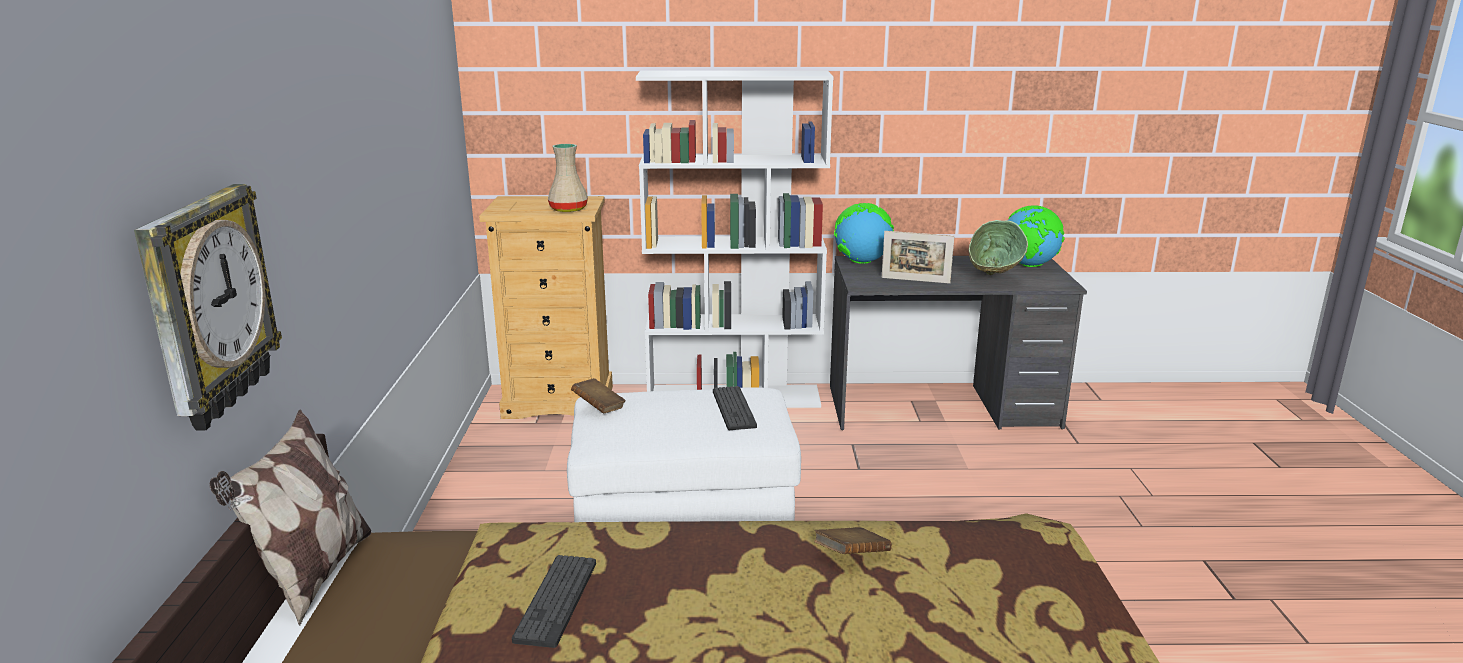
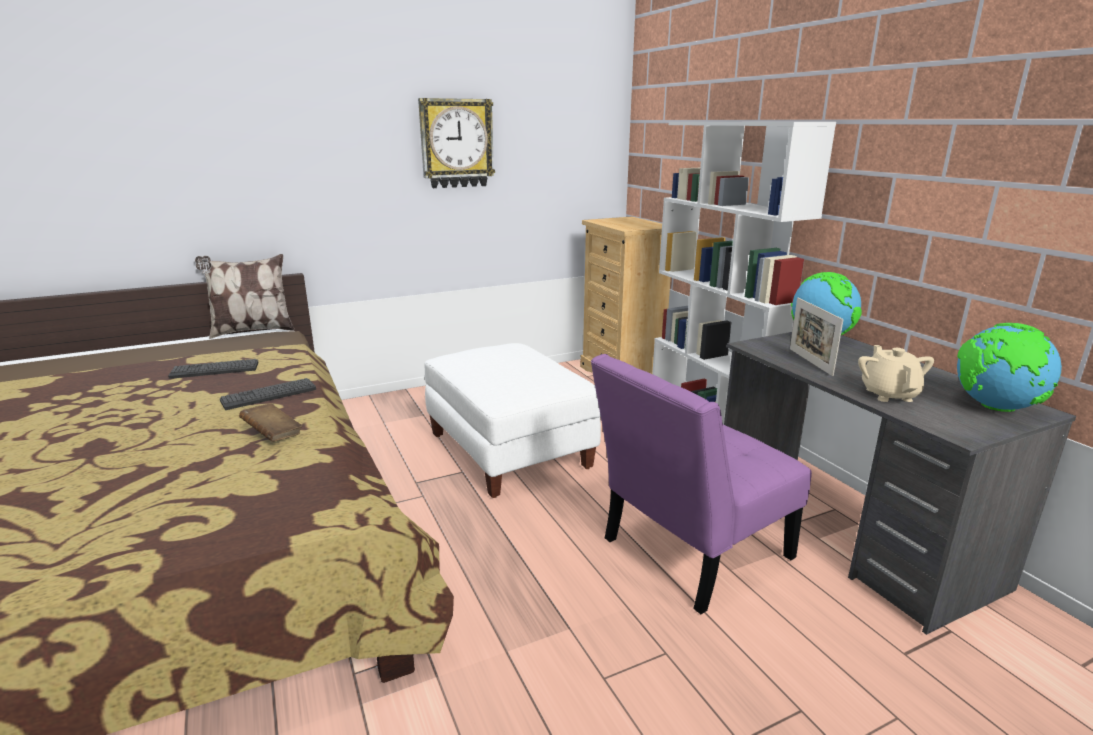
camera: 65 degrees right, 0 degrees up
wall clock [134,184,282,431] -> wall clock moved to [418,98,495,188]
beige vase [548,144,588,212] -> none
brown book [571,378,626,413] -> none
keyboard [713,386,757,430] -> keyboard moved to [220,378,316,410]
green bowl [968,220,1028,275] -> beige teapot [858,345,934,402]
none -> purple chair [591,354,812,614]

